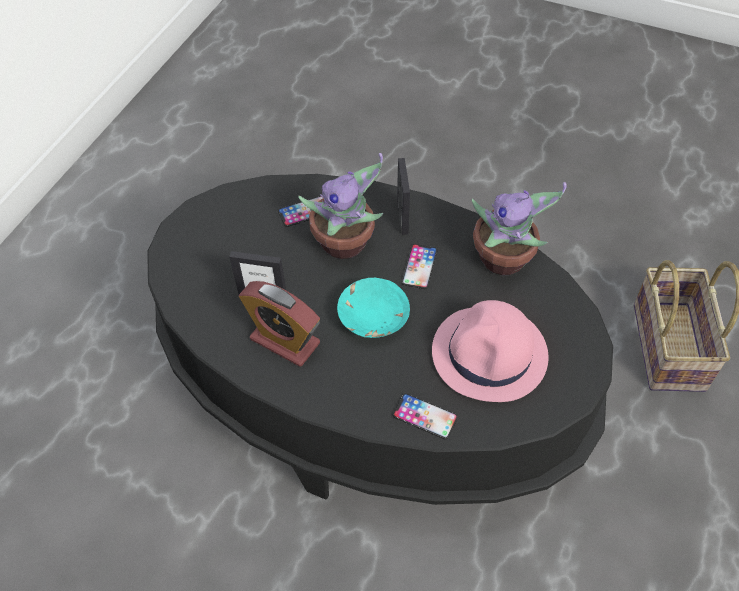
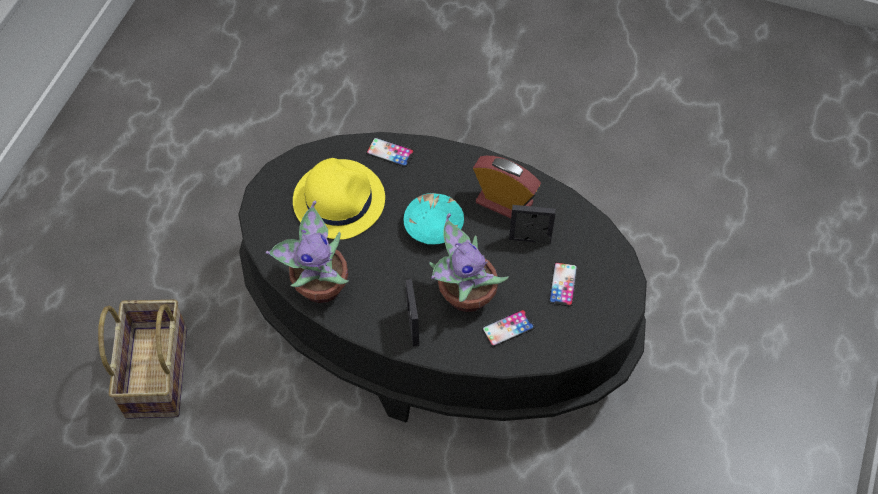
camera: 175 degrees right, 5 degrees up
phone [402,244,437,289] -> phone moved to [549,262,578,306]
pink hat [432,300,548,402] -> yellow hat [293,158,385,240]

